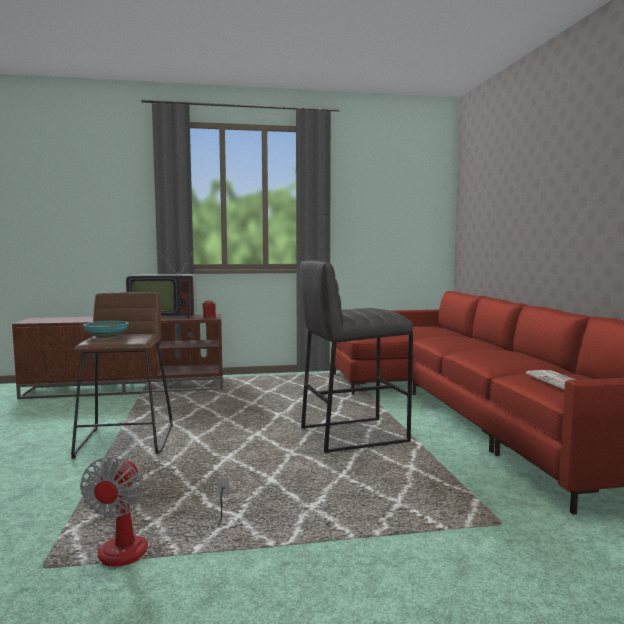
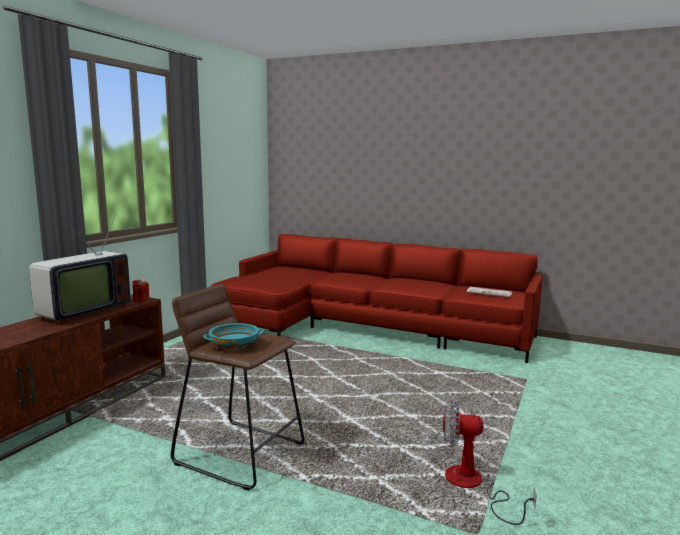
camera: 55 degrees left, 5 degrees up
fan [80,457,229,567] -> fan turned 150 degrees clockwise [443,400,537,525]
grey stool [300,261,413,453] -> none

